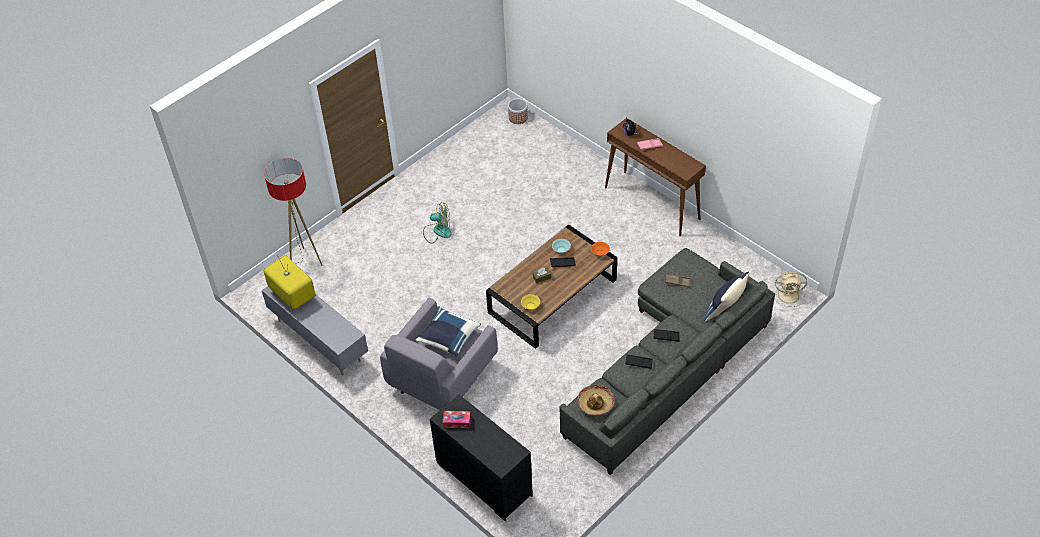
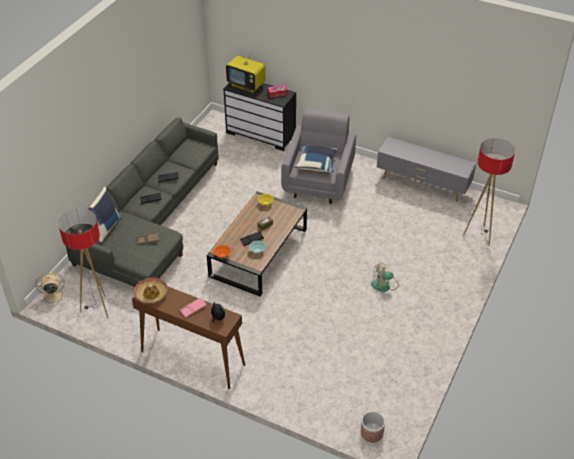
camera: 160 degrees right, 5 degrees down
television [264,255,316,310] -> television moved to [226,52,266,93]
hat [577,385,614,415] -> hat moved to [134,277,168,303]
none -> floor lamp [58,208,108,318]

